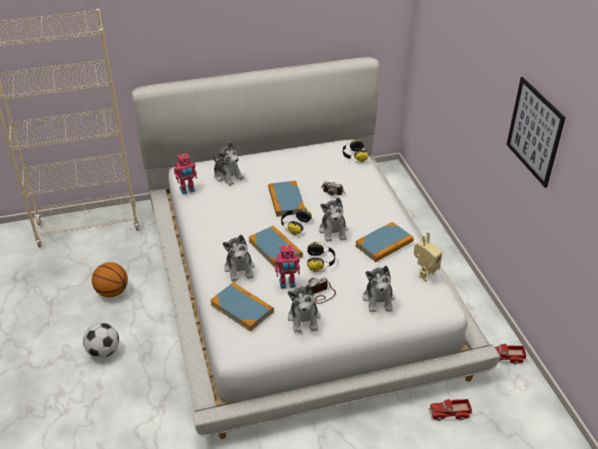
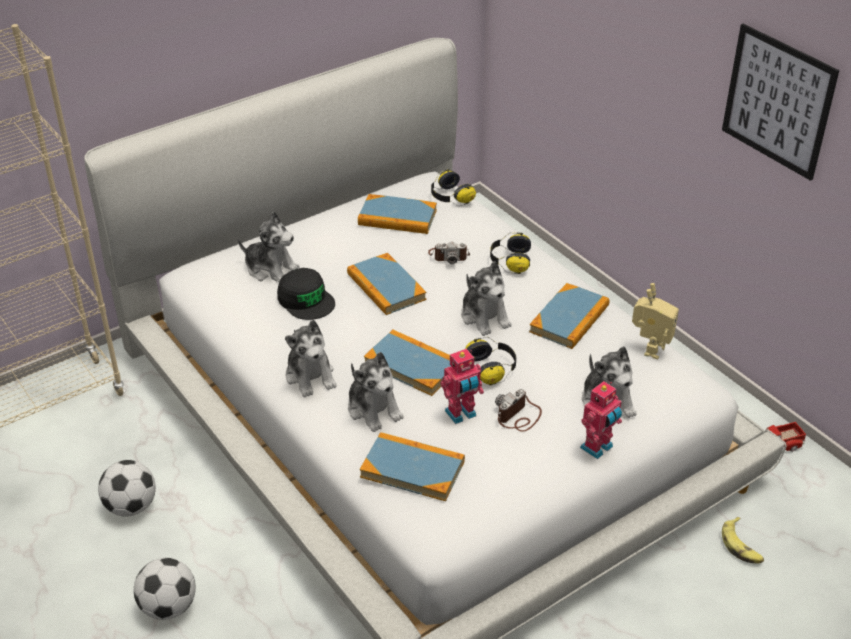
camera: 20 degrees left, 0 degrees up
basketball [92,262,128,297] -> football [98,460,156,517]
toy robot [174,153,197,195] -> toy robot moved to [580,381,622,459]
headphones [281,207,312,235] -> headphones moved to [490,232,531,274]
plush toy [288,285,321,333] -> plush toy moved to [285,320,336,397]
toy truck [429,399,472,421] -> banana [722,517,764,564]
none -> black cap [277,268,335,320]
none -> book [358,194,437,234]

